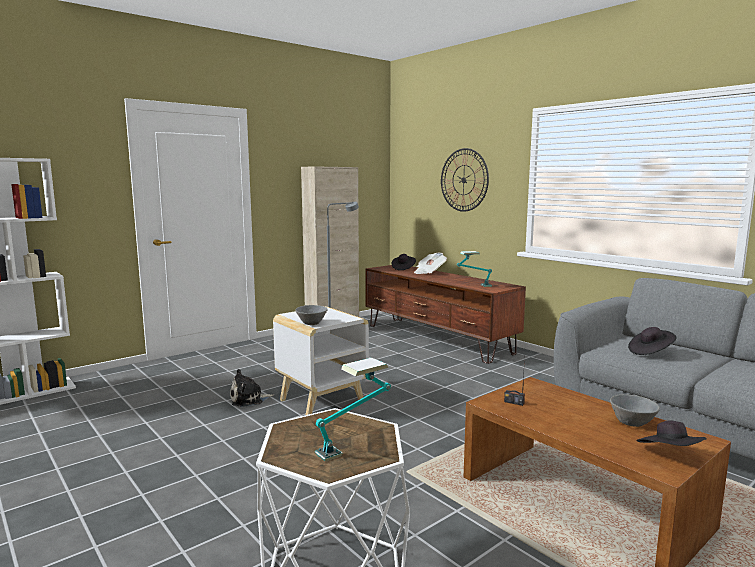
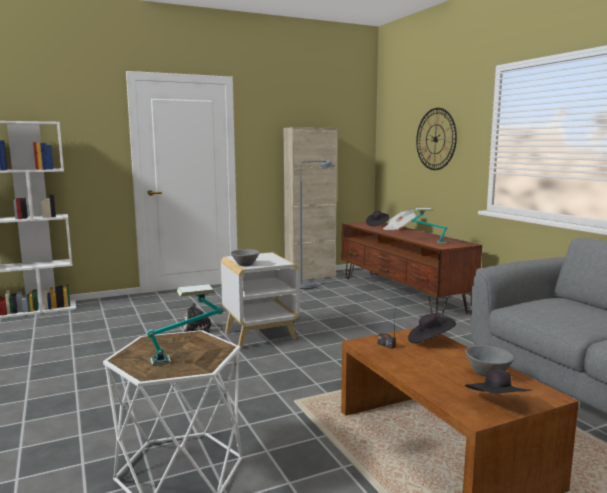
camera: 15 degrees right, 0 degrees up
black hat [628,327,677,355] -> black hat moved to [408,313,456,343]

